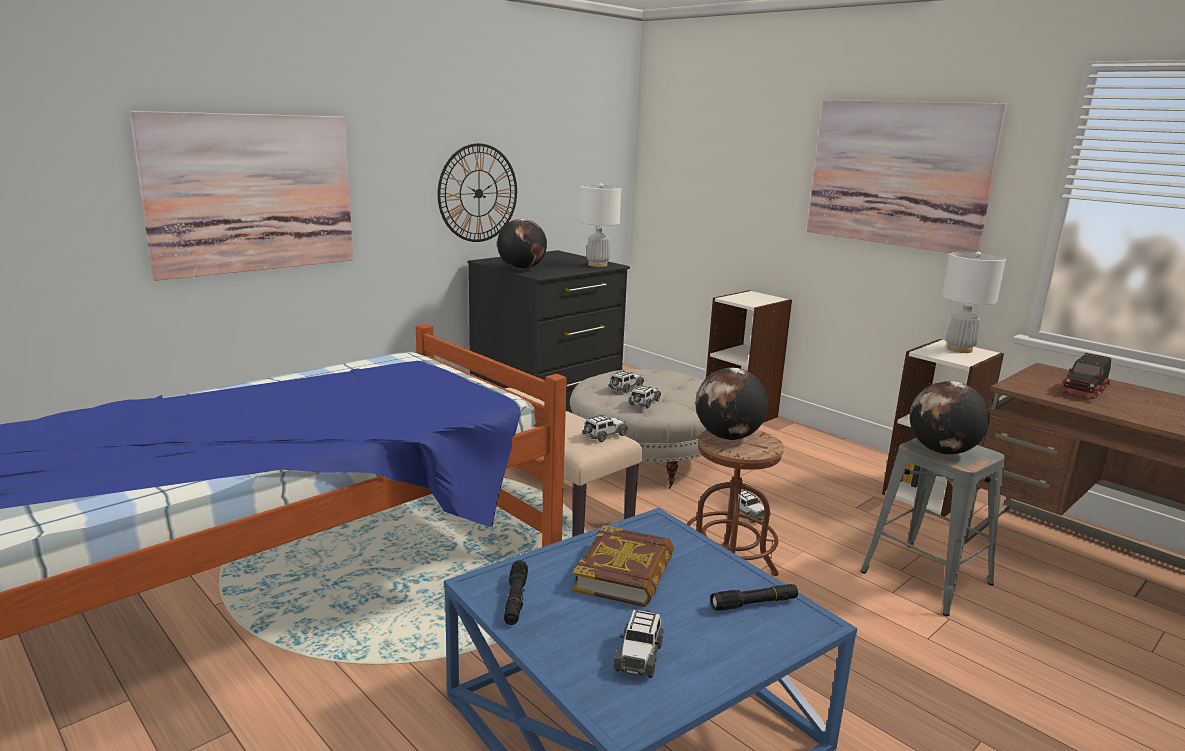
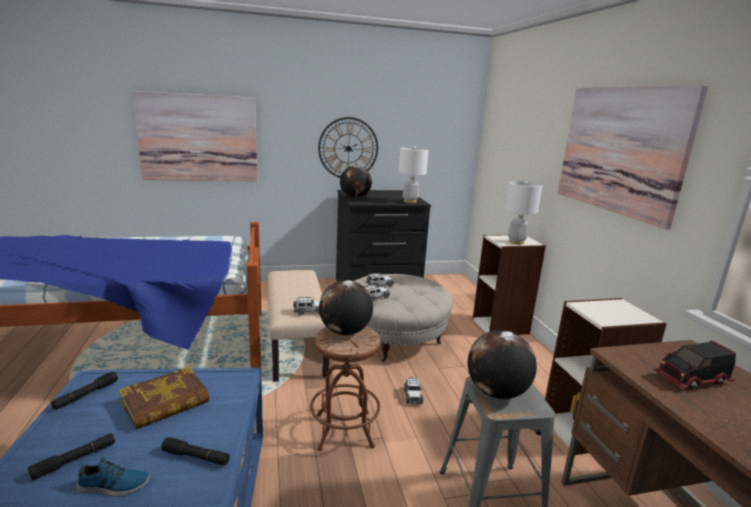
camera: 30 degrees right, 0 degrees up
toy car [613,609,664,678] -> black flashlight [28,433,115,480]
white table lamp [942,252,1006,353] -> white table lamp moved to [505,181,542,244]
none -> shoe [76,456,150,497]

